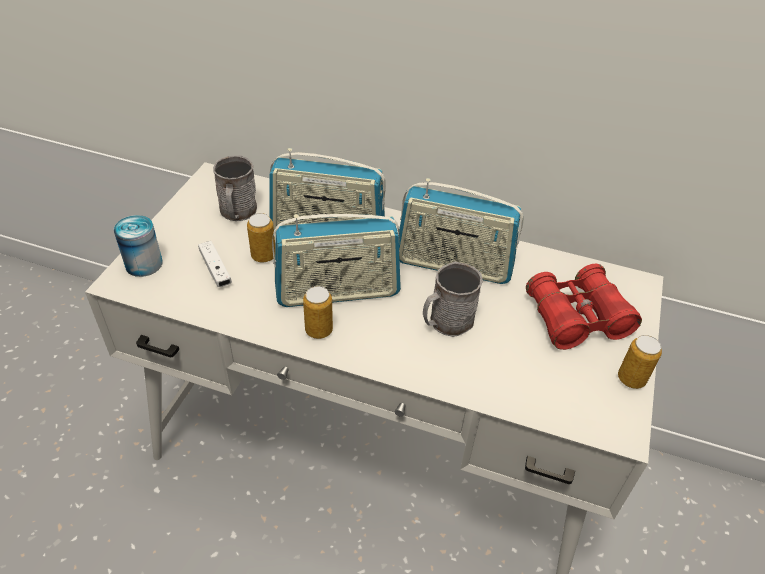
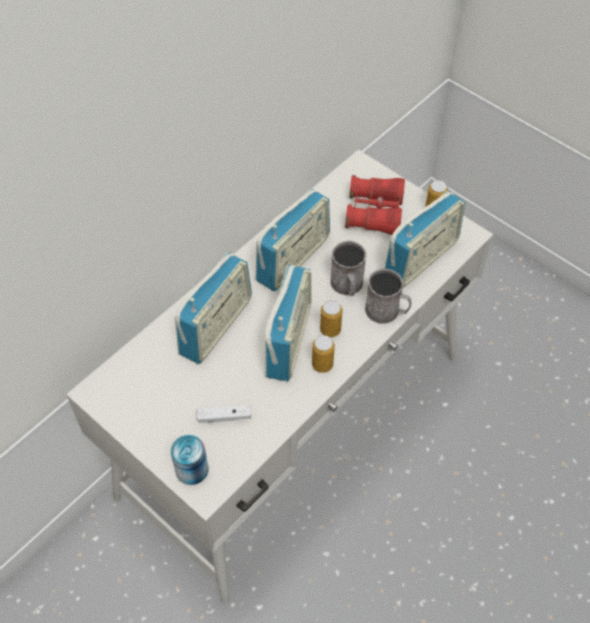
camera: 65 degrees left, 10 degrees up
grey mug [213,155,257,221] -> grey mug moved to [365,269,412,324]
can [247,213,275,262] -> can moved to [320,300,342,337]
none -> radio [384,191,465,288]

